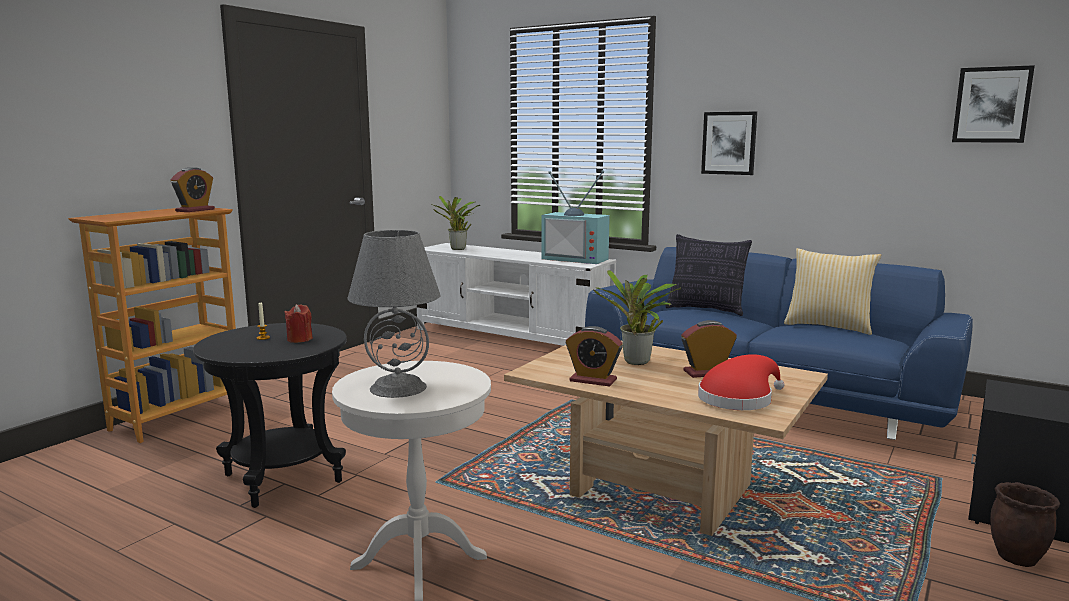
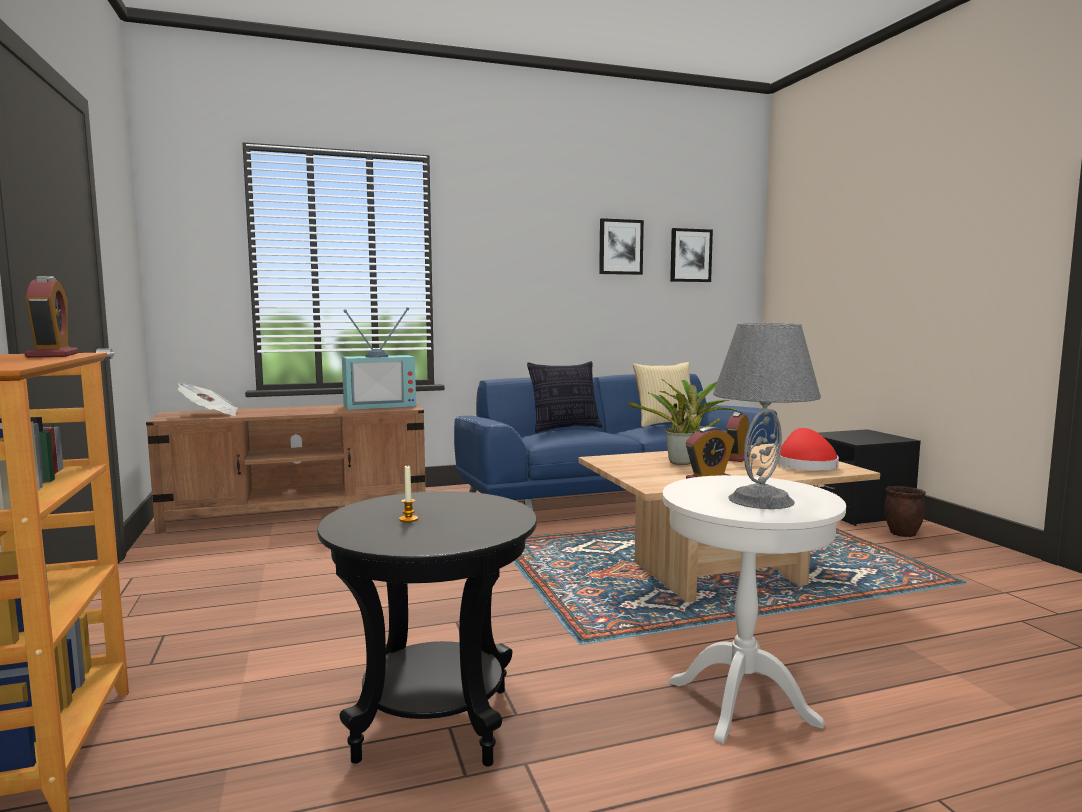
camera: 50 degrees left, 5 degrees down
red candle [285,304,313,343] -> none
white tv stand [417,243,616,346] -> brown tv stand [146,403,426,533]
potted plant [431,196,480,250] -> newspaper [178,383,238,416]
picture [701,112,757,175] -> picture moved to [599,218,644,275]

